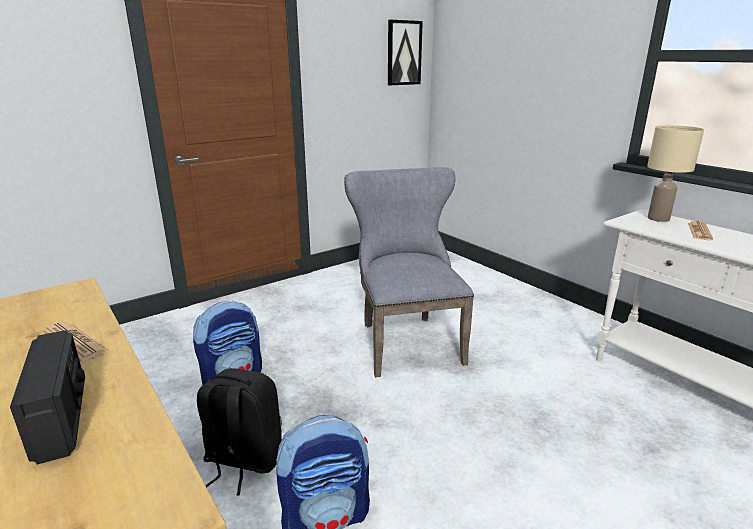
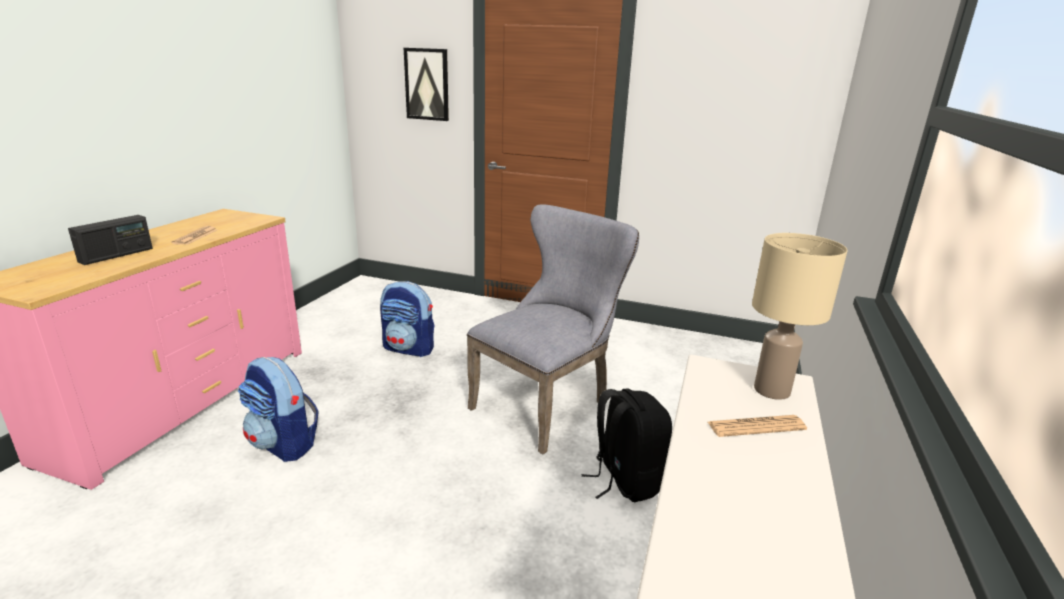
camera: 55 degrees right, 0 degrees up
black backpack [197,368,282,496] -> black backpack moved to [582,389,672,502]
picture [388,20,423,85] -> picture moved to [404,48,449,121]

